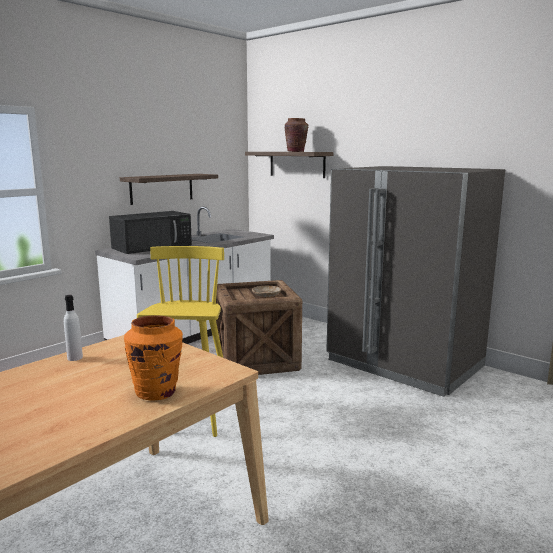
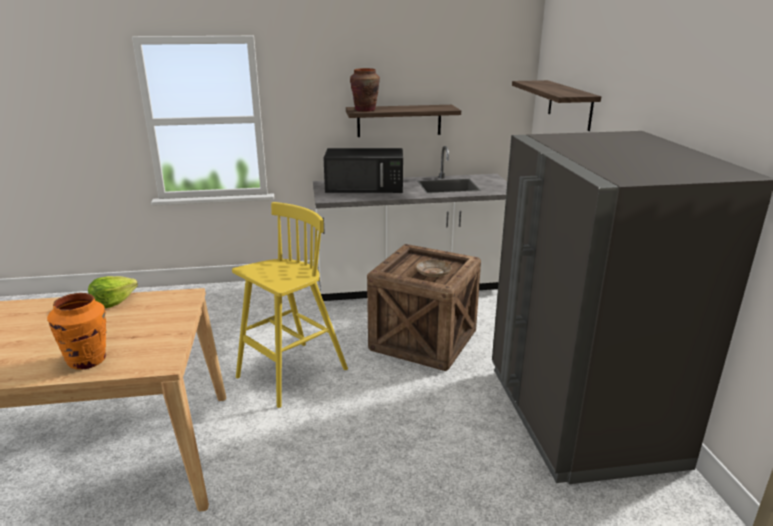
camera: 40 degrees right, 10 degrees up
white bottle [64,295,83,361] -> lettuce [88,276,138,308]
brown vase [284,118,308,152] -> brown vase moved to [350,68,380,112]

